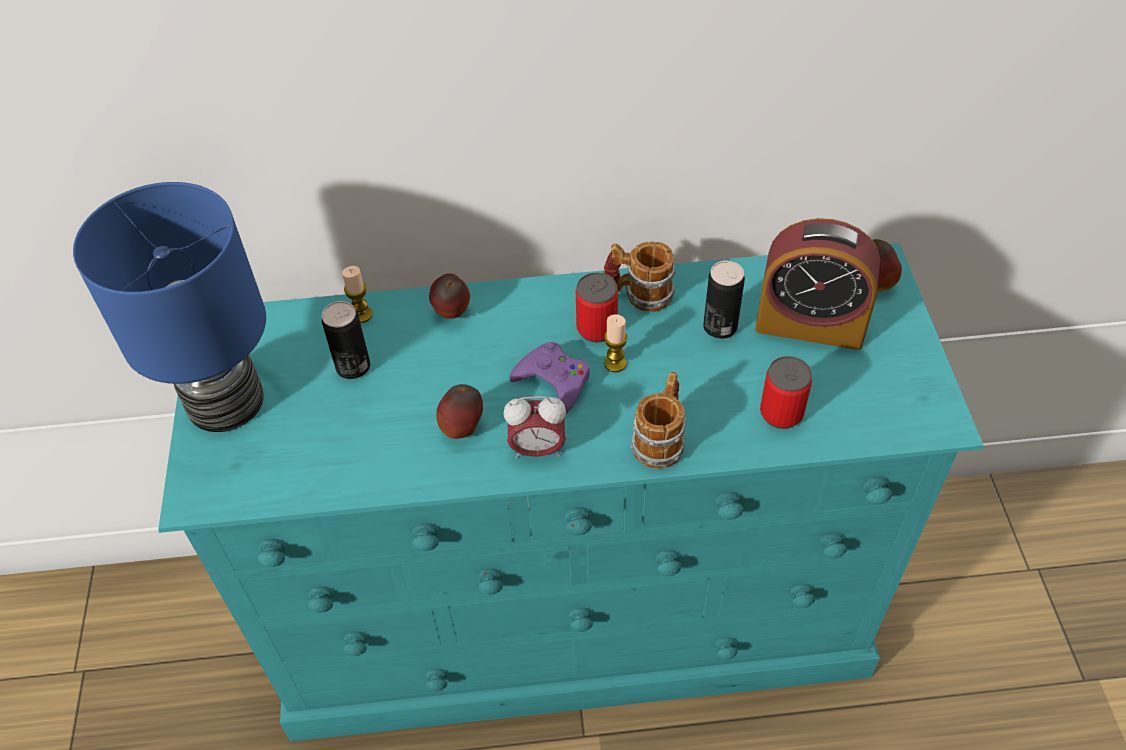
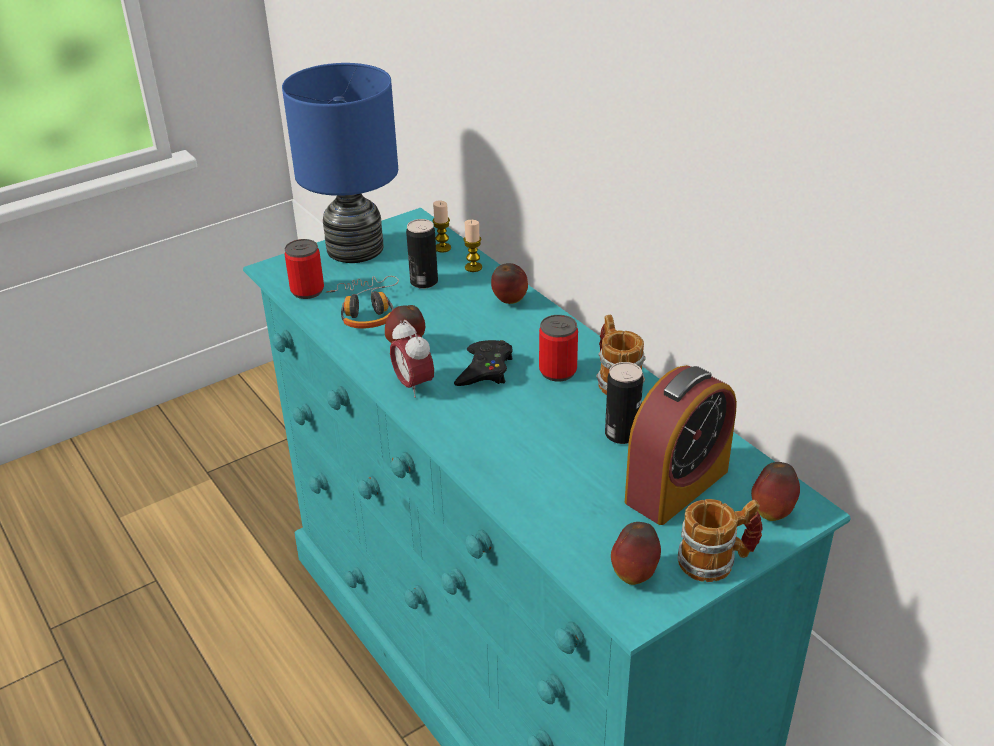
camera: 60 degrees right, 15 degrees down
purple game controller [509,342,590,414] -> black game controller [454,340,513,386]
candle [604,314,628,372] -> candle moved to [432,200,451,253]
mug [631,372,686,469] -> mug moved to [677,499,763,582]
alarm clock [755,218,880,350] -> alarm clock turned 120 degrees counterclockwise [625,365,737,525]
can [760,356,812,429] -> can moved to [285,239,324,299]
none -> headphones [326,276,399,329]
none -> apple [611,522,661,585]

